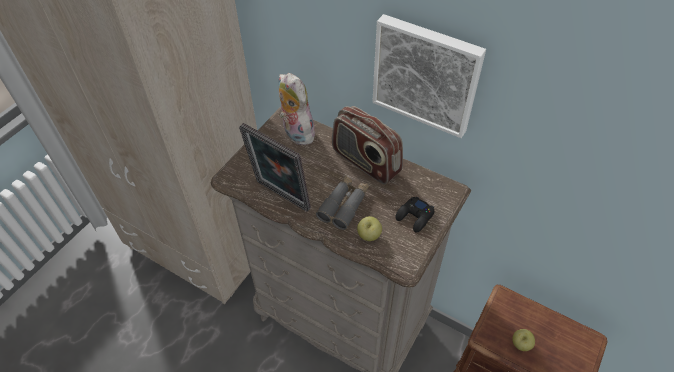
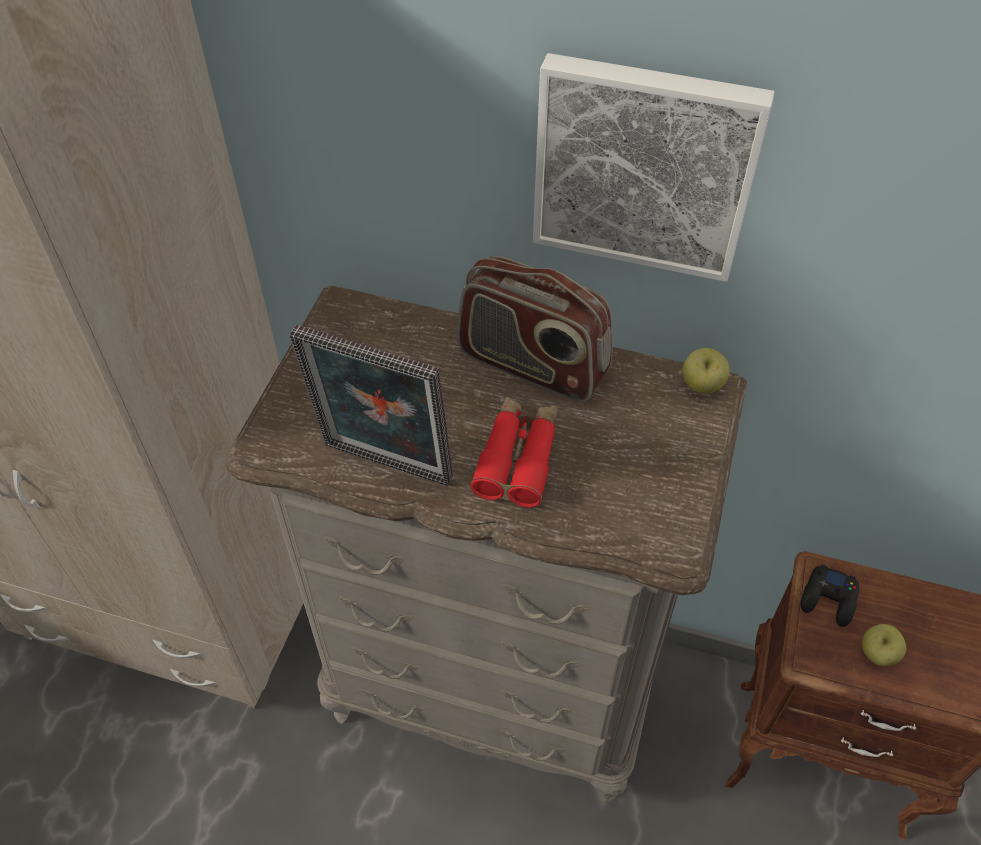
camera: 15 degrees left, 0 degrees up
plush toy [279,73,315,145] -> none
grey binoculars [316,175,369,230] -> red binoculars [470,397,558,508]
apple [357,216,382,241] -> apple moved to [683,348,730,393]
black game controller [395,196,434,233] -> black game controller moved to [801,564,859,627]

